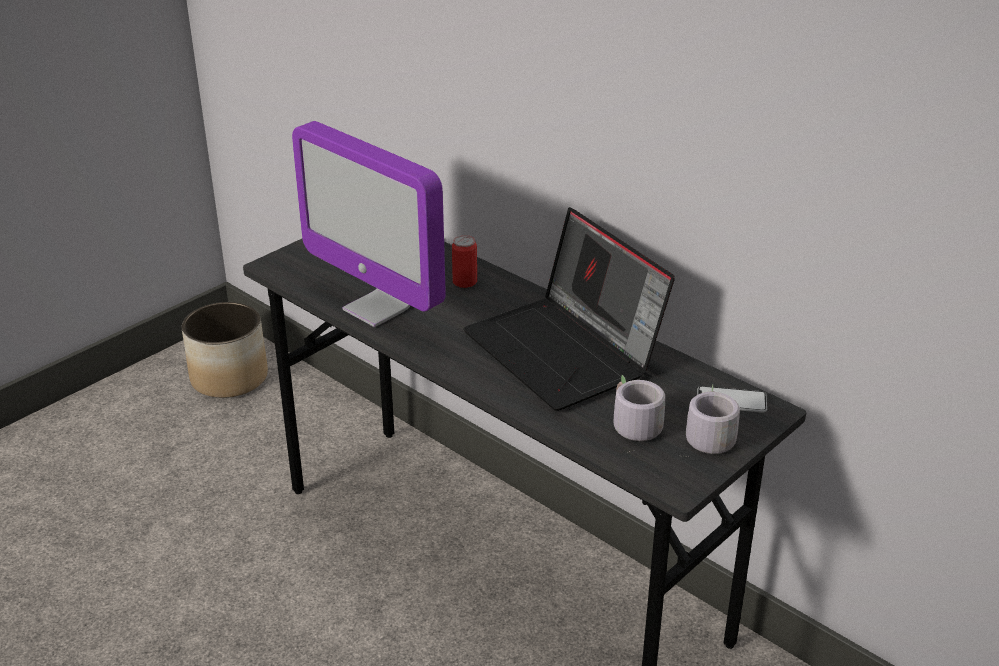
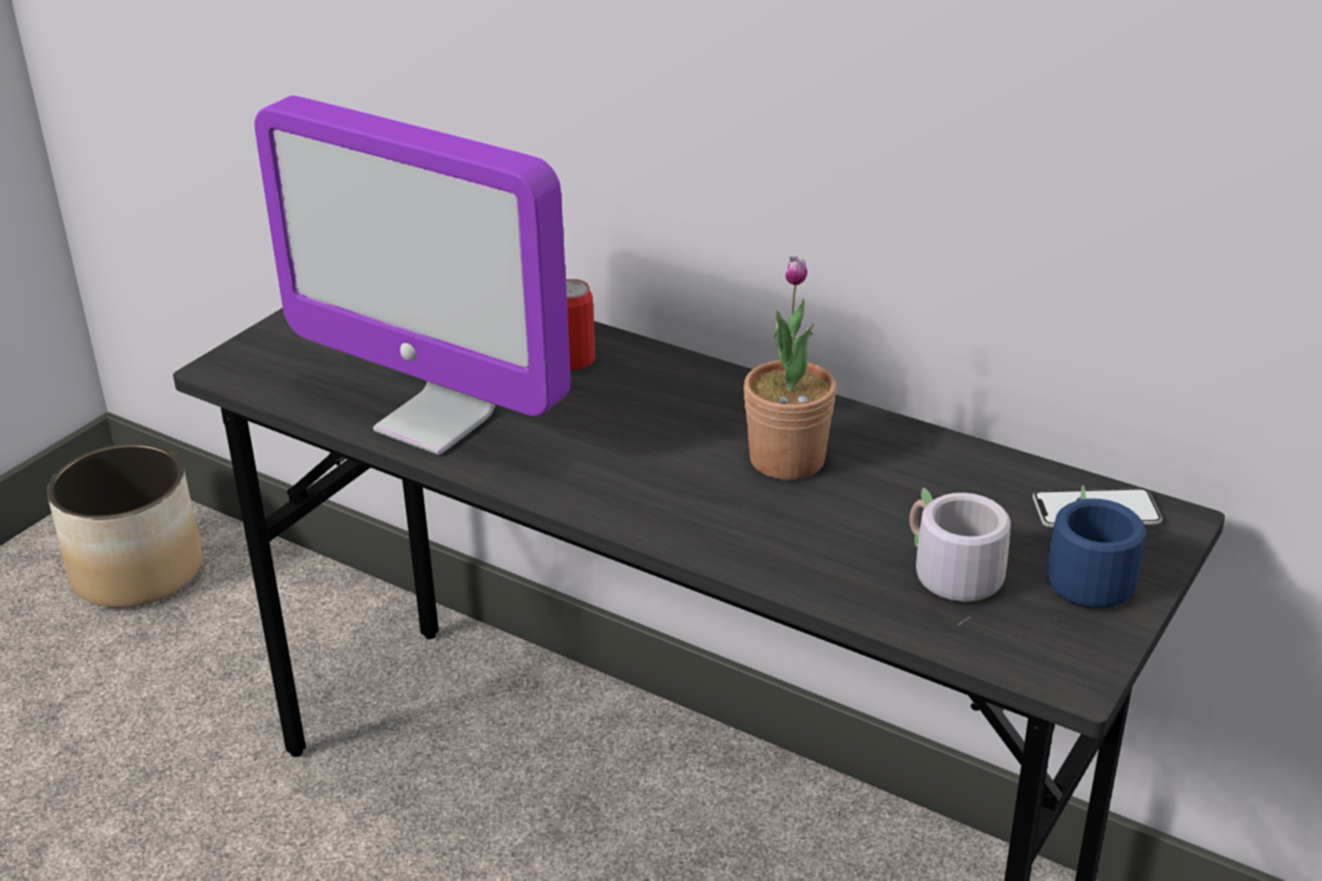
camera: 10 degrees left, 0 degrees up
laptop [463,207,675,411] -> potted plant [743,256,836,480]
grey mug [686,384,740,457] -> blue mug [1047,485,1146,619]

